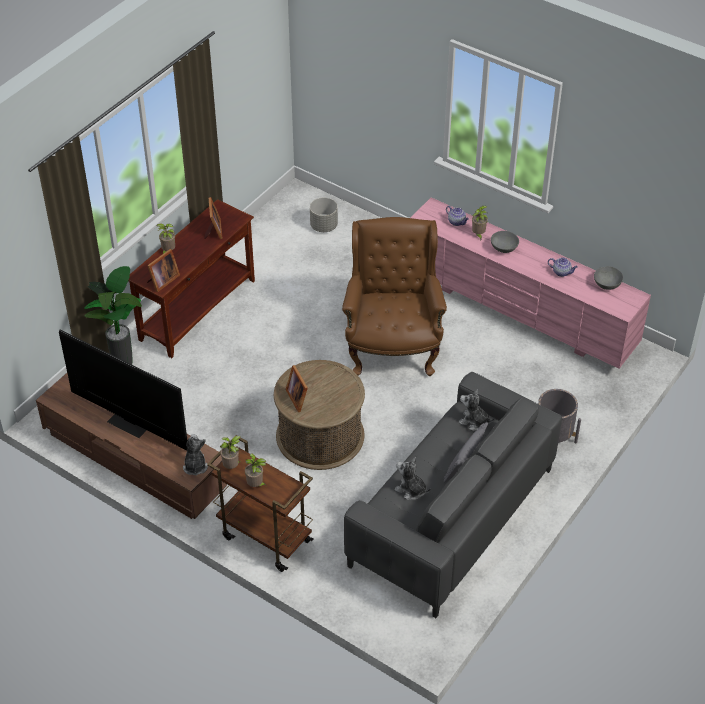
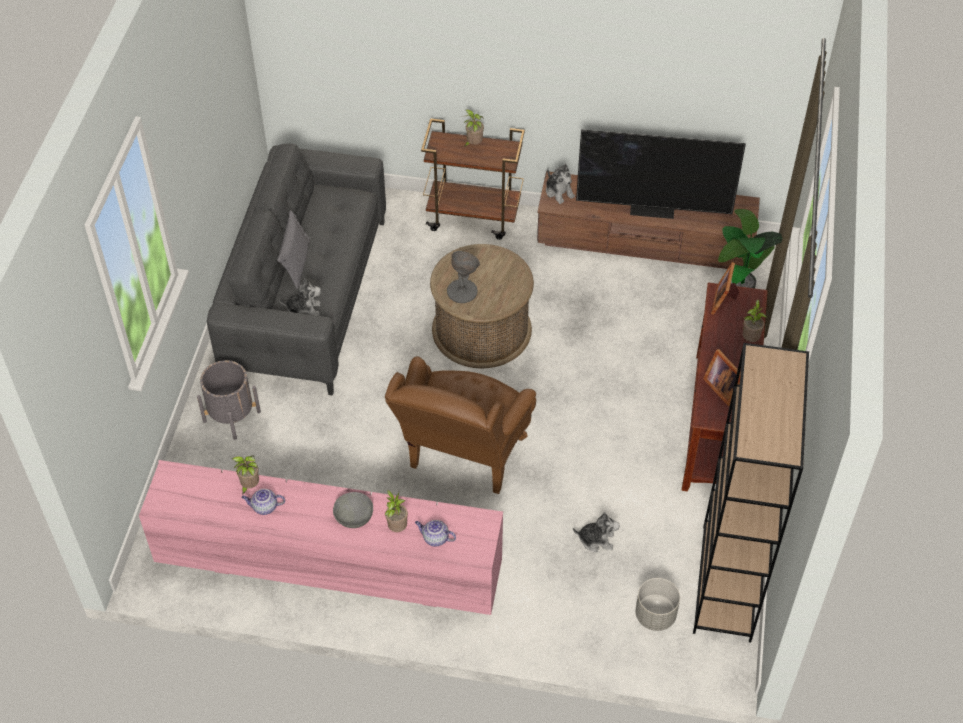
camera: 155 degrees right, 5 degrees up
potted plant [220,436,241,469] -> potted plant moved to [232,455,259,495]
picture frame [286,365,308,412] -> none
brown armchair [342,217,447,376] -> brown armchair turned 45 degrees clockwise [385,356,536,494]
plush toy [394,457,431,500] -> plush toy moved to [573,512,620,552]
grey bowl [594,266,623,290] -> none
none -> grey table lamp [447,251,480,303]
none -> beige bookcase [693,343,809,643]

